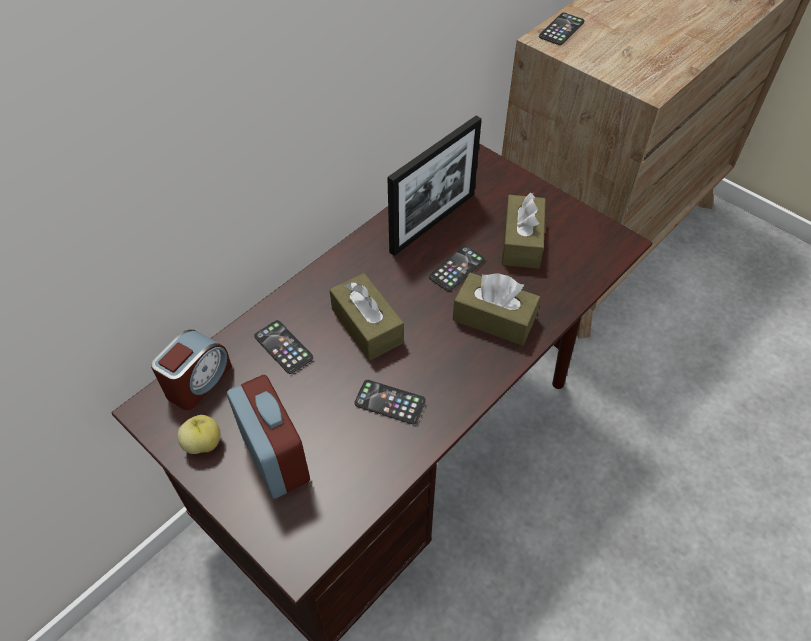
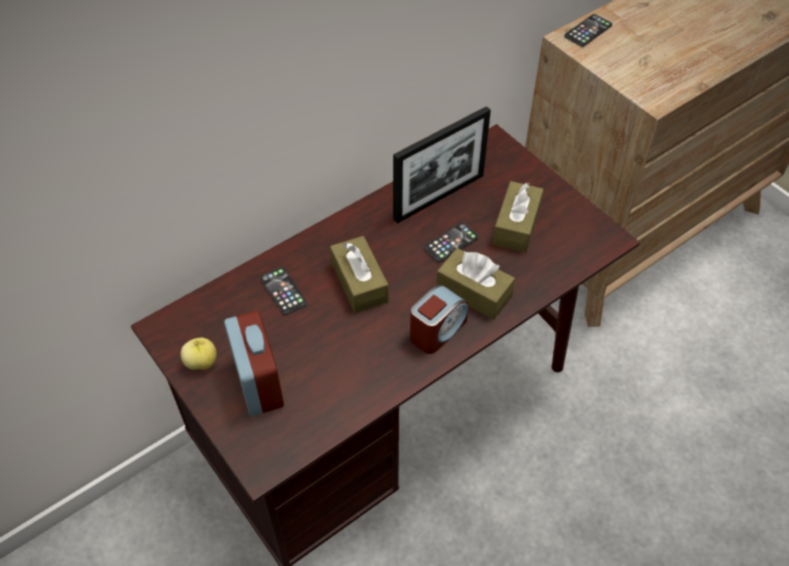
camera: 10 degrees right, 0 degrees up
alarm clock [151,330,232,410] -> alarm clock moved to [410,285,468,354]
phone [354,380,426,424] -> none

